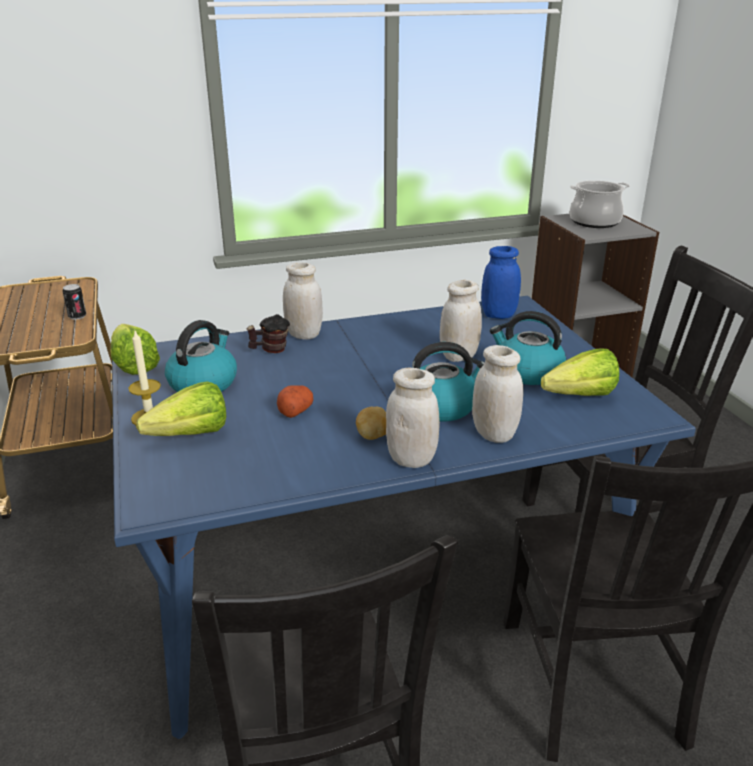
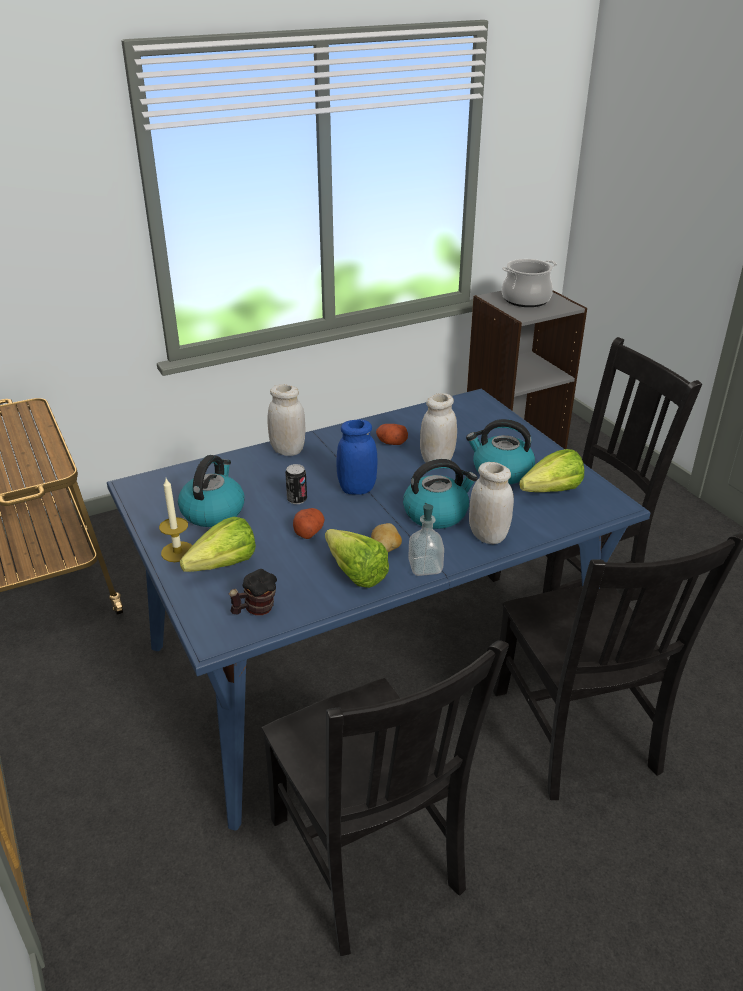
camera: 10 degrees left, 5 degrees up
can [63,284,86,320] -> can moved to [285,464,307,504]
lettuce [111,324,160,375] -> lettuce moved to [325,529,389,588]
mug [247,314,290,353] -> mug moved to [229,569,277,615]
white jar [386,368,440,468] -> soap dispenser [408,503,444,576]
blue jar [481,246,521,319] -> blue jar moved to [336,419,378,495]
none -> potato [376,424,408,445]

